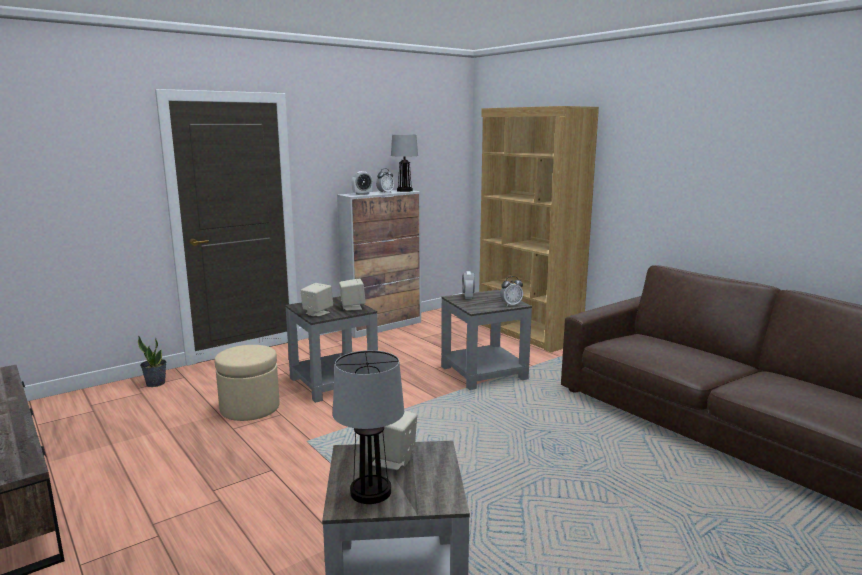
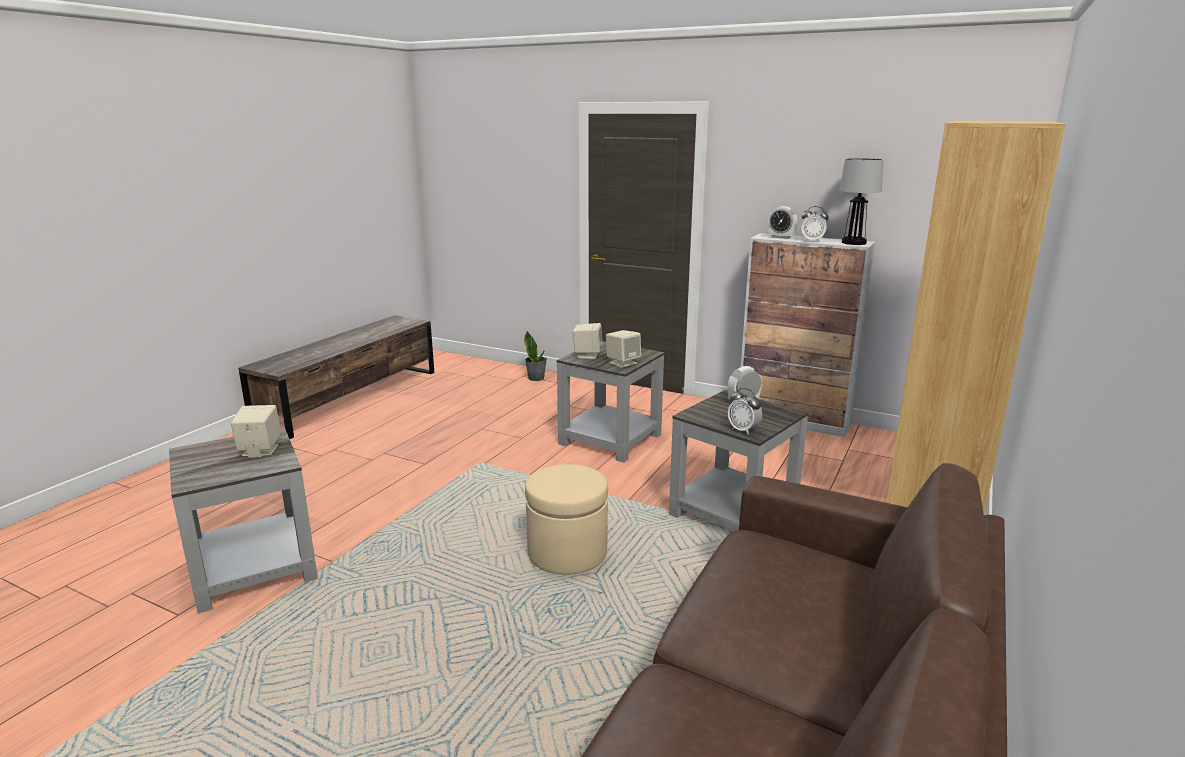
camera: 65 degrees right, 5 degrees up
beige ottoman [215,345,280,421] -> beige ottoman moved to [525,464,608,575]
table lamp [333,350,404,504] -> none

